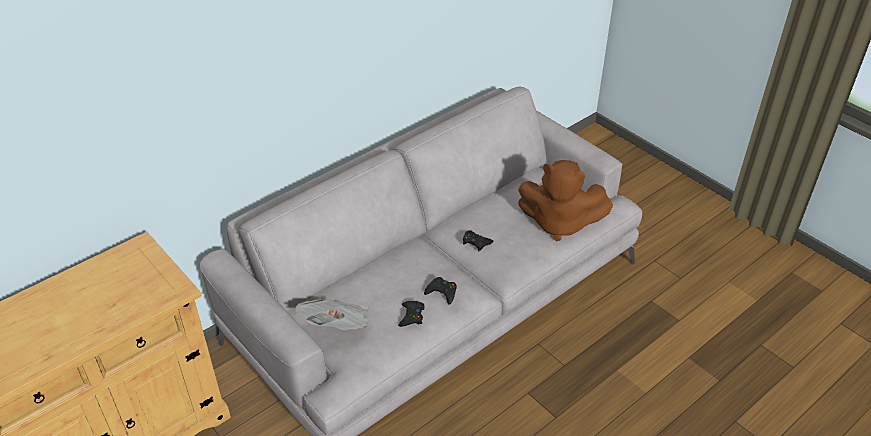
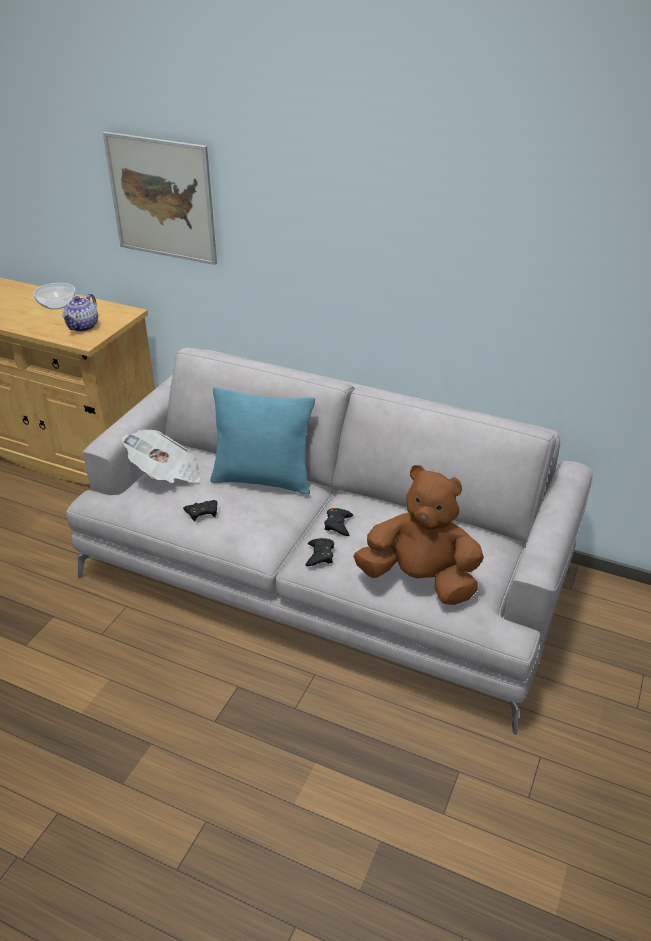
camera: 65 degrees right, 5 degrees down
black game controller [424,277,457,305] -> black game controller moved to [305,538,334,566]
brown plush toy [518,160,613,241] -> brown plush toy turned 120 degrees clockwise [353,465,484,605]
none -> bowl [33,283,76,310]
none -> teapot [62,293,98,332]
none -> picture [103,132,217,265]
none -> turquoise pillow [210,387,315,494]

